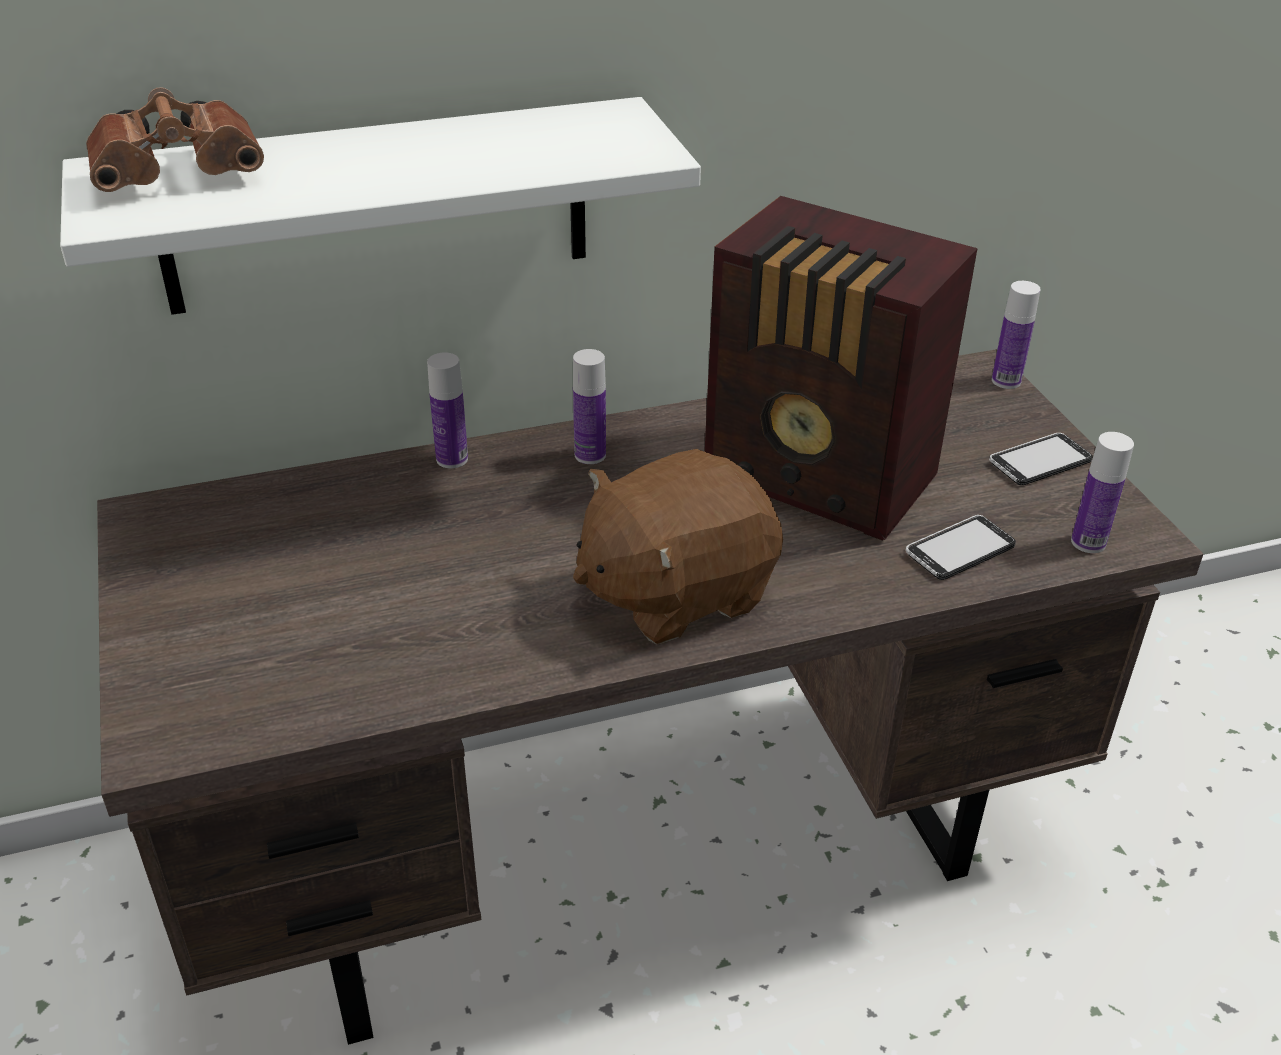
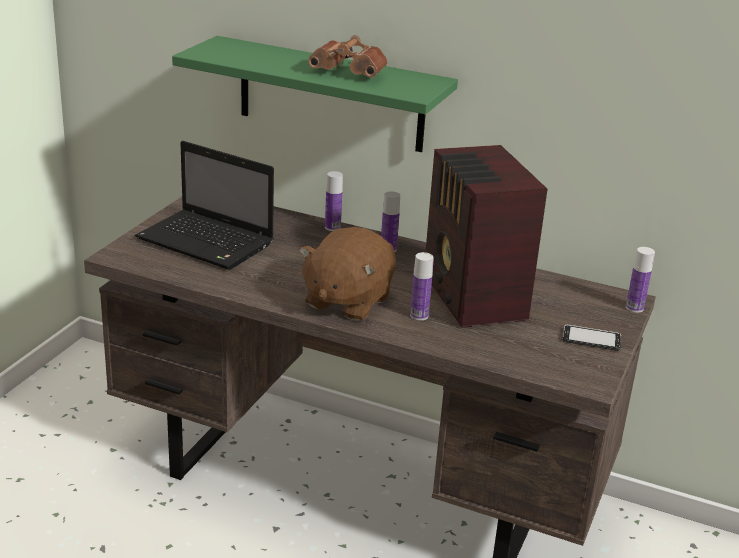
camera: 40 degrees right, 10 degrees down
white shelf [60,97,701,315] -> green shelf [172,36,458,152]
brown binoculars [86,87,264,192] -> brown binoculars moved to [308,35,387,78]
brown plush toy [573,449,783,645] -> brown plush toy turned 75 degrees counterclockwise [299,227,396,321]
phone [906,515,1016,580] -> none
bottle [1071,432,1134,553] -> bottle moved to [410,252,434,320]
none -> laptop [135,141,274,270]

